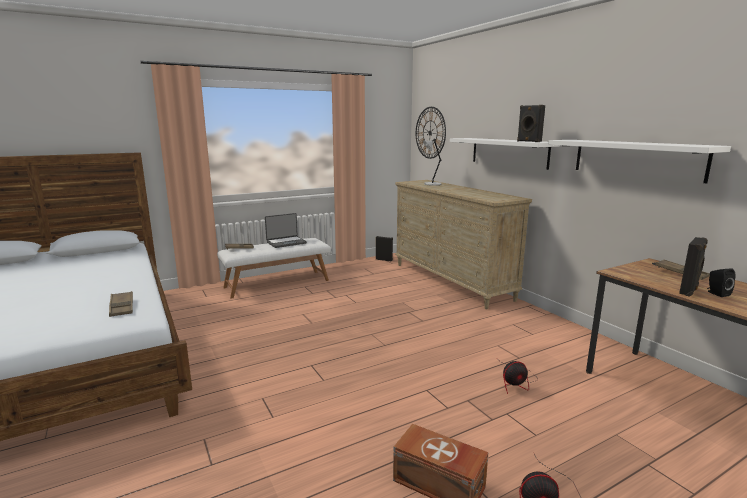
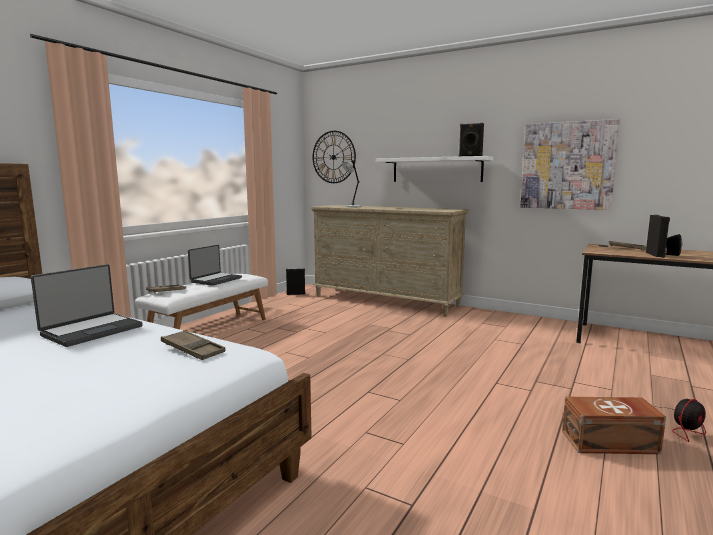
camera: 30 degrees left, 5 degrees down
fan [500,361,538,394] -> none
white shelf [548,140,731,183] -> picture [520,119,620,210]
none -> laptop [31,264,143,347]

